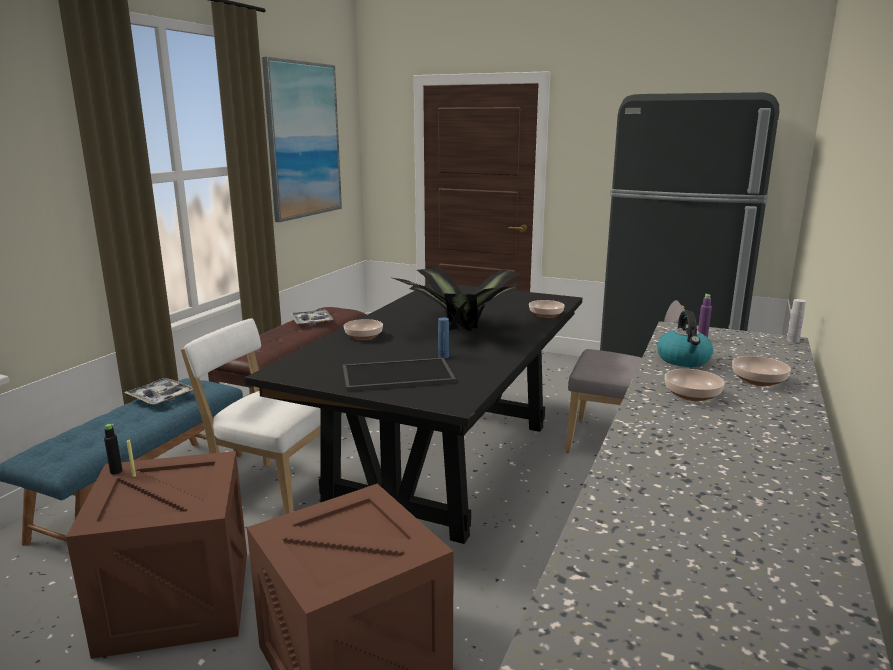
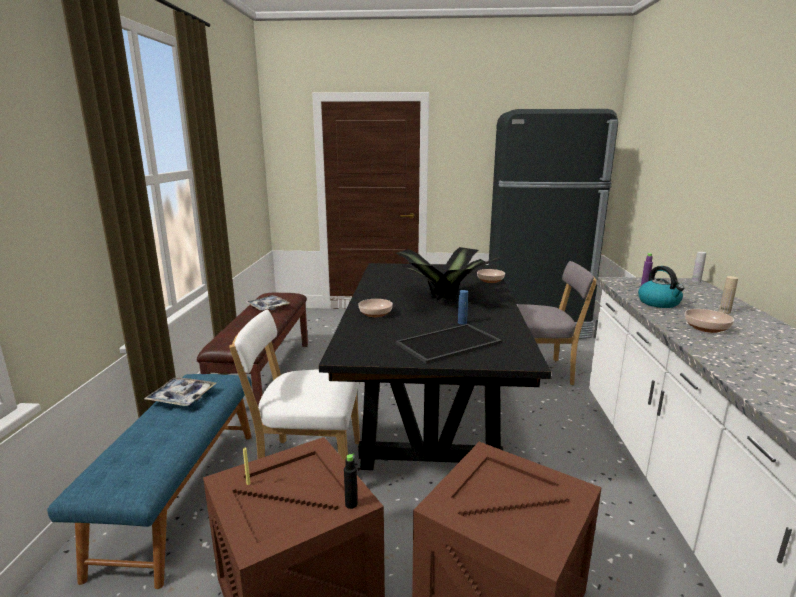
camera: 20 degrees left, 0 degrees up
black bottle [104,424,122,474] -> black bottle moved to [344,453,358,509]
picture [262,57,342,222] -> none
bowl [732,356,791,386] -> beige bottle [719,276,738,314]

